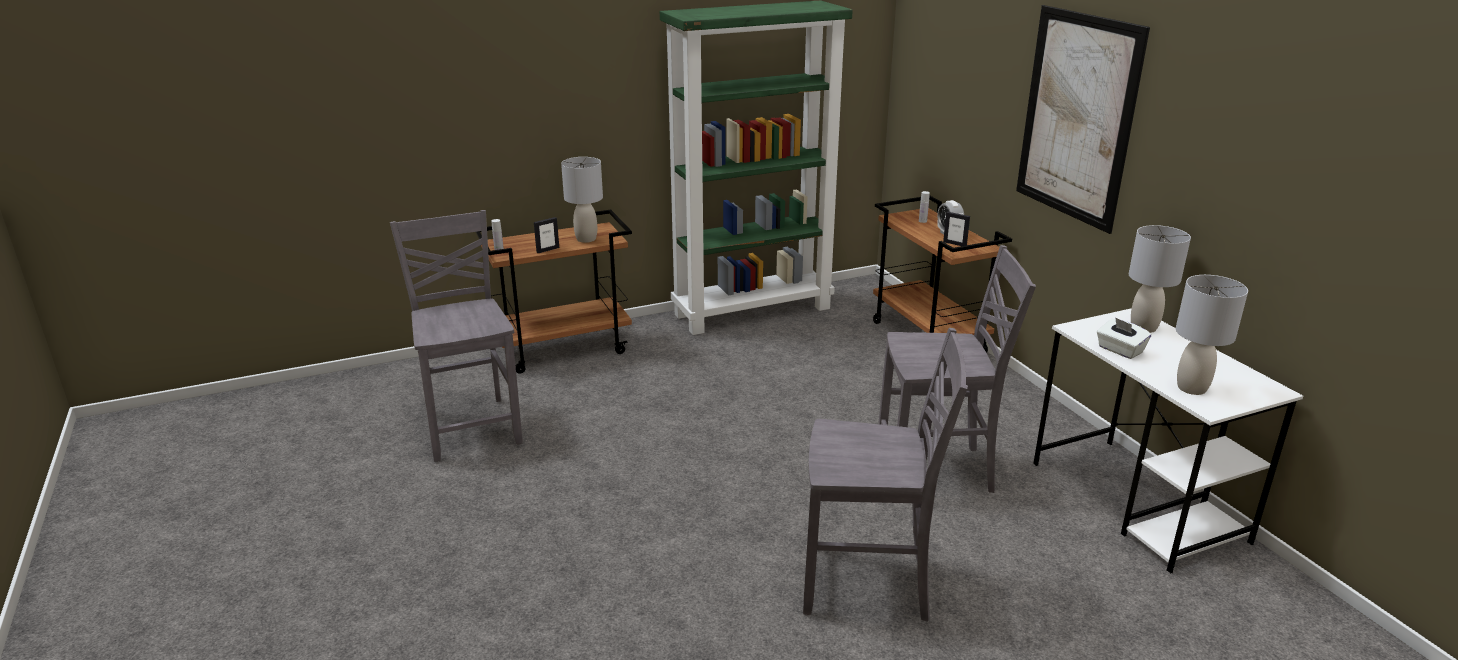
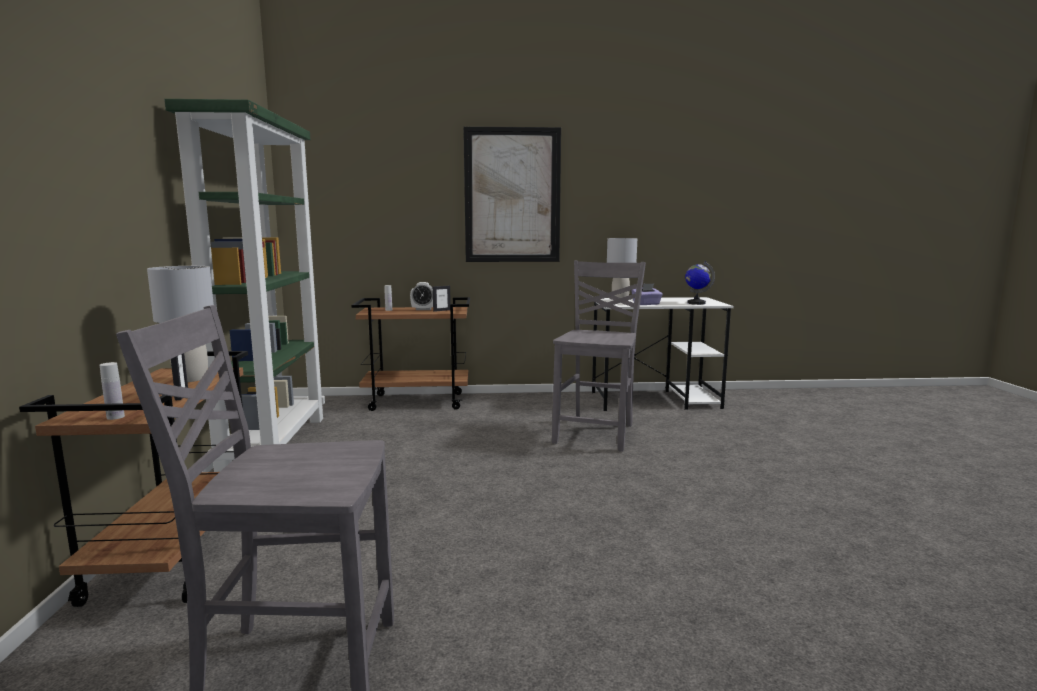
camera: 70 degrees left, 15 degrees down
grey chair [803,328,968,621] -> none
white tissue box [1097,317,1151,359] -> purple tissue box [632,284,663,305]
grey table lamp [1176,275,1248,395] -> globe [685,262,715,305]

